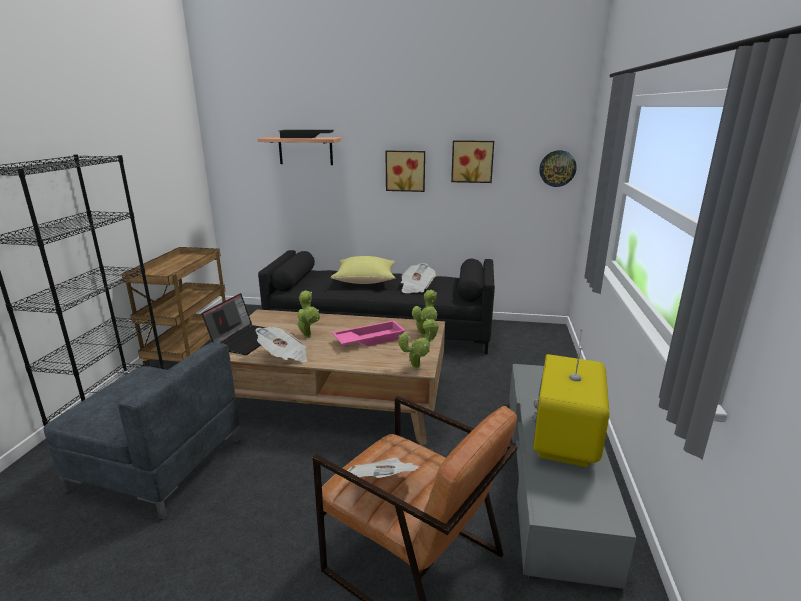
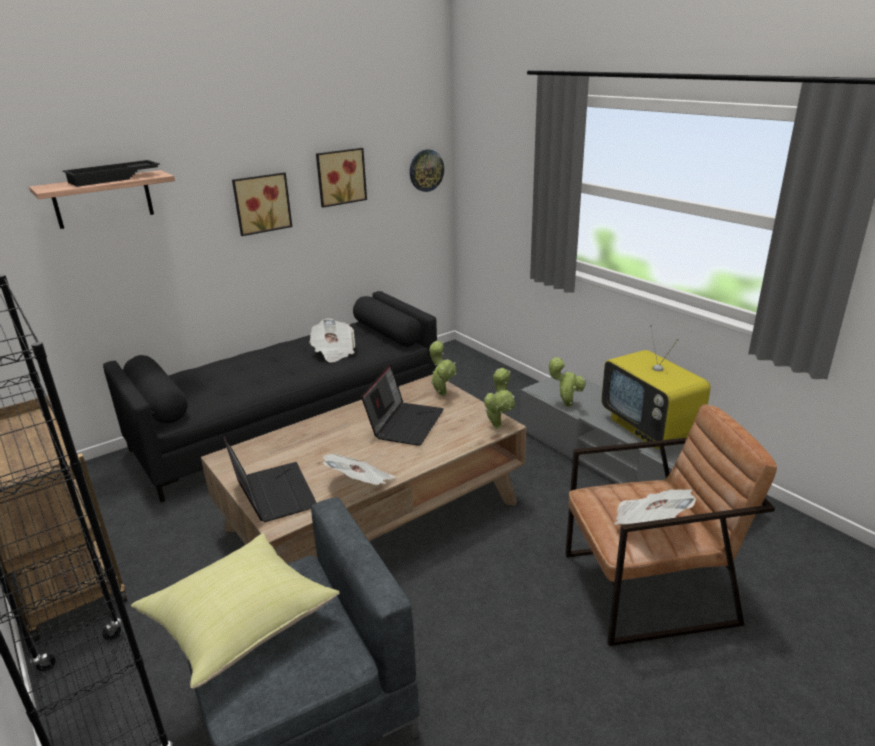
camera: 45 degrees left, 5 degrees up
potted plant [297,290,320,338] -> potted plant moved to [548,357,586,407]
yellow pillow [331,256,396,284] -> yellow pillow moved to [131,533,340,688]
pink tray [332,320,406,347] -> laptop [361,364,444,446]

